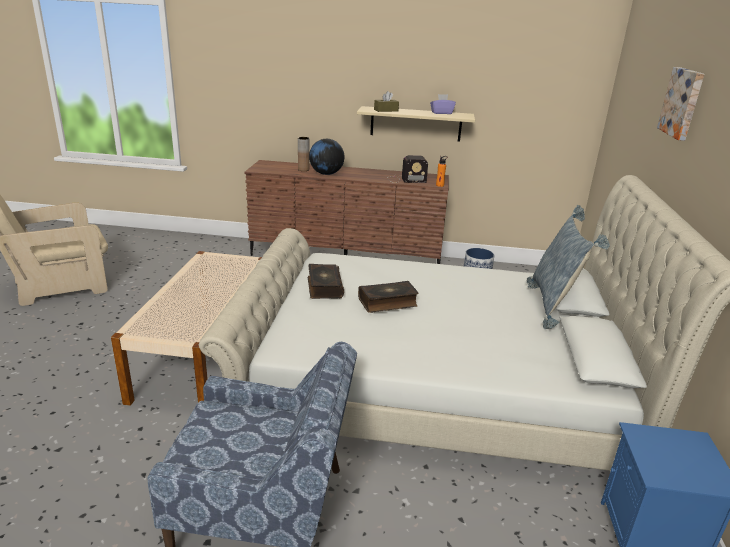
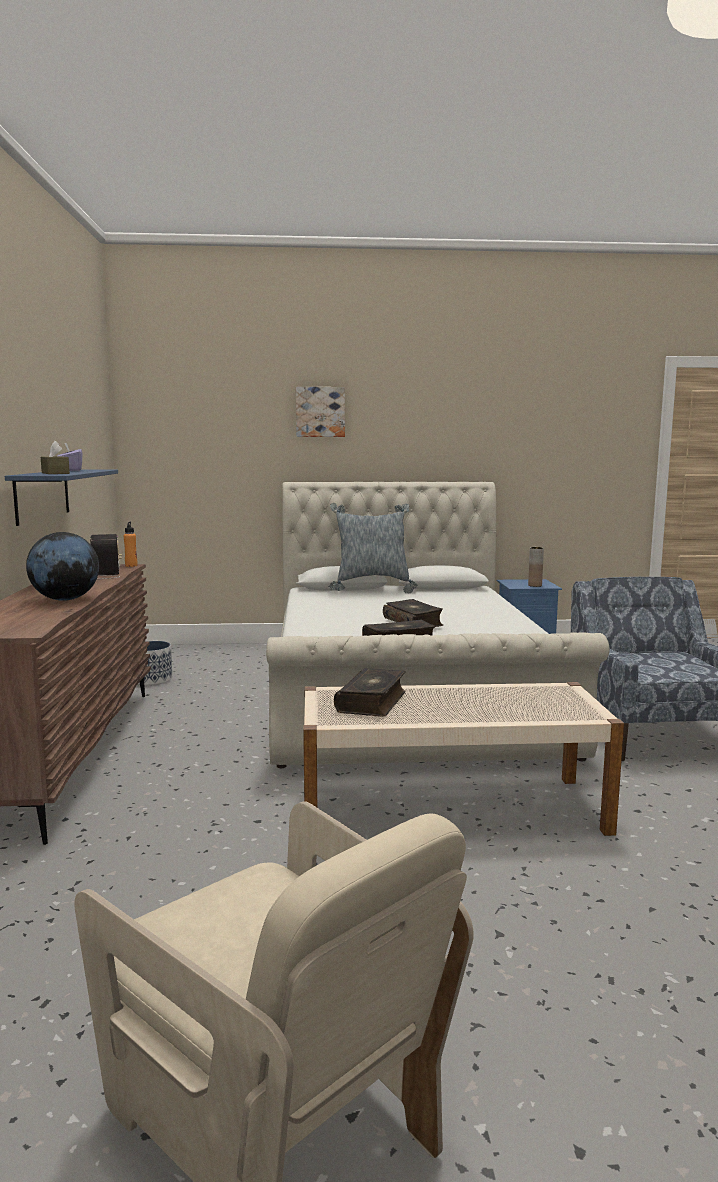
camera: 100 degrees left, 15 degrees down
brown vase [298,137,309,171] -> brown vase moved to [528,547,544,587]
beige shelf [357,106,475,142] -> blue shelf [5,470,118,526]
none -> book [334,668,406,717]

